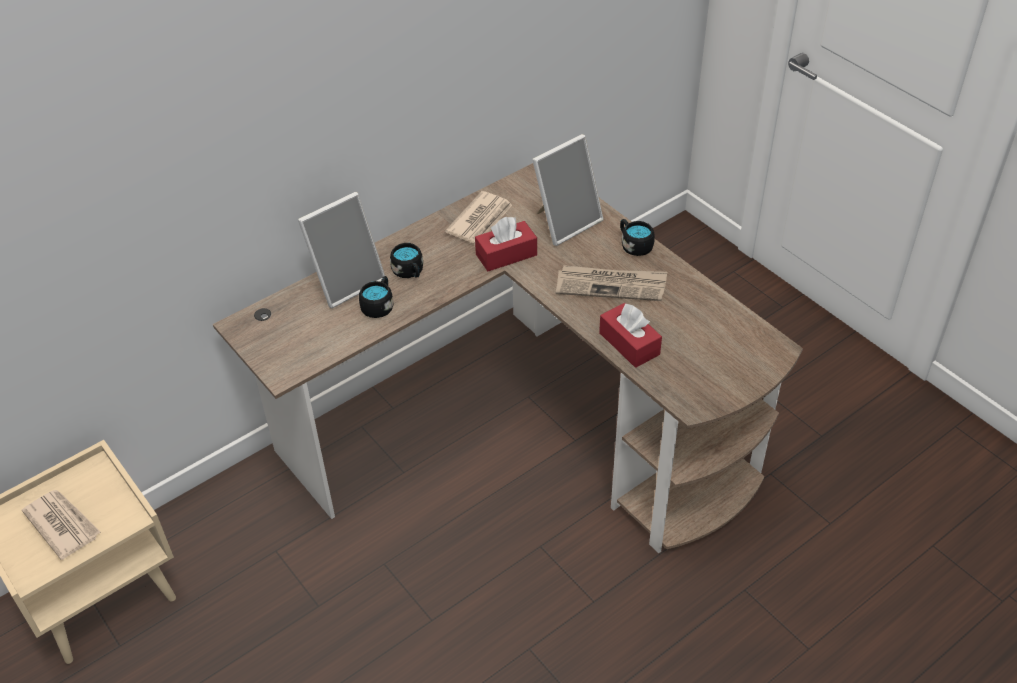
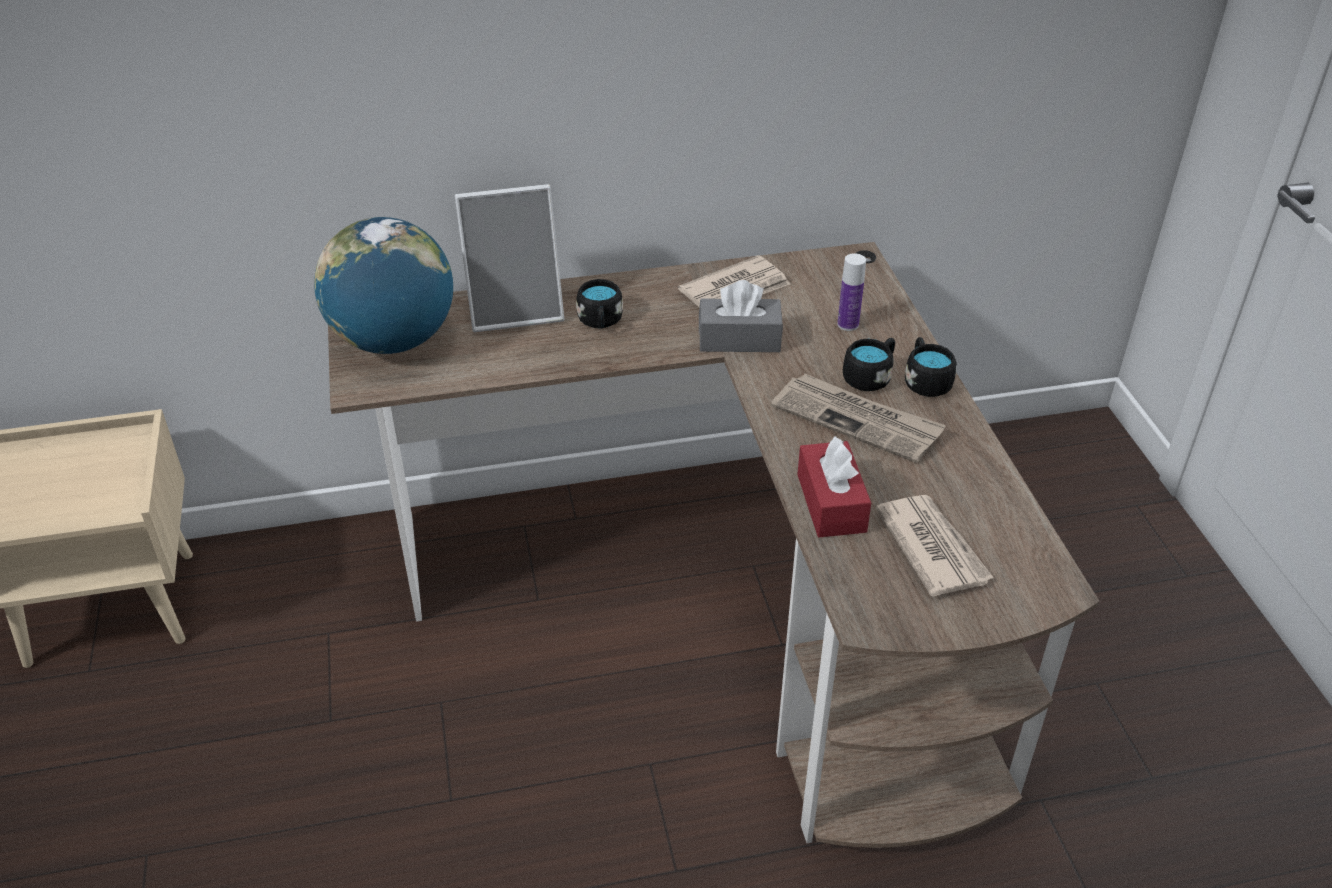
camera: 25 degrees right, 5 degrees down
newspaper [22,490,101,560] -> newspaper moved to [876,495,994,597]
black mug [359,276,393,318] -> black mug moved to [843,338,895,391]
red tissue box [475,217,537,271] -> grey tissue box [699,280,783,352]
picture frame [532,134,604,246] -> bottle [837,253,866,331]
none -> globe [314,217,453,354]

